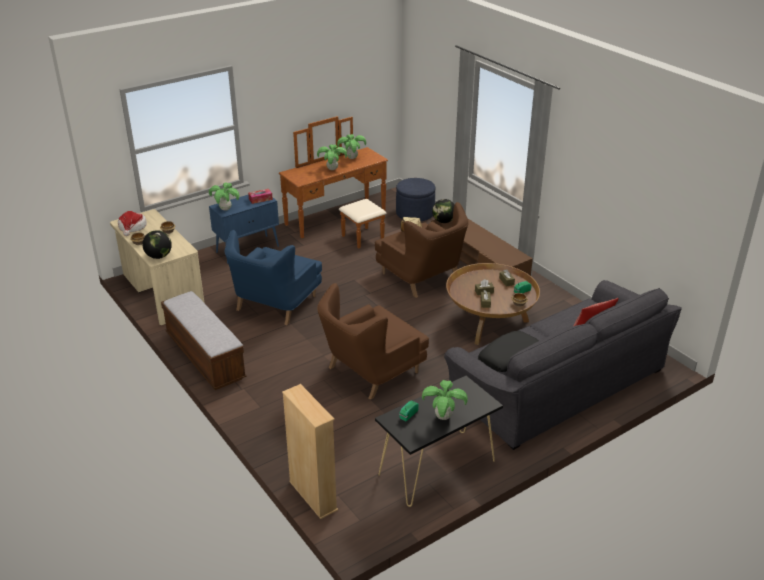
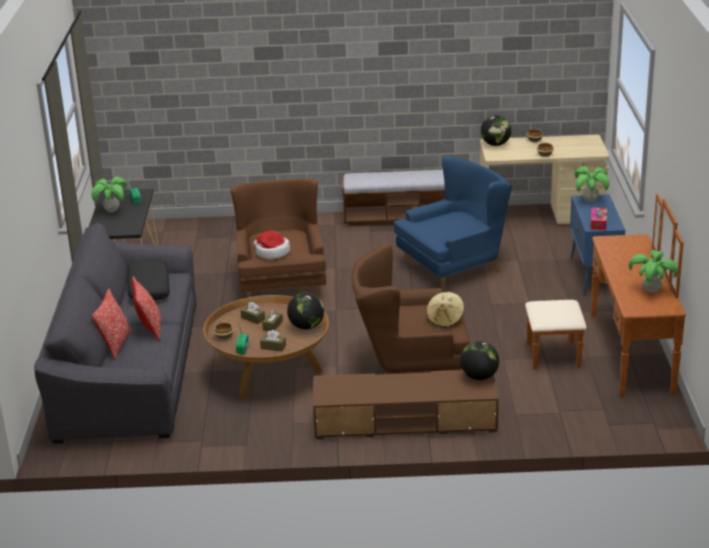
camera: 125 degrees right, 5 degrees down
hat [118,211,147,236] -> hat moved to [253,230,290,259]
blue armchair [225,230,322,325] -> blue armchair turned 90 degrees clockwise [394,156,512,290]
beige bookcase [282,384,338,519] -> none
potted plant [317,144,347,170] -> none
blue ottoman [396,178,436,221] -> none
none -> pillow [132,276,161,342]
none -> globe [287,293,324,330]

